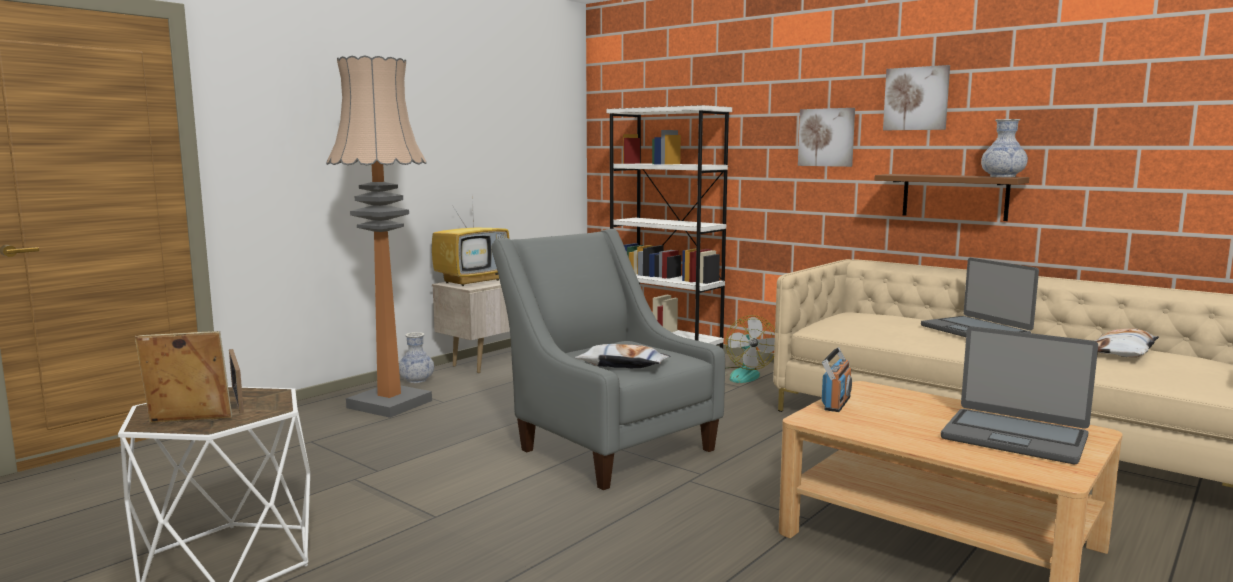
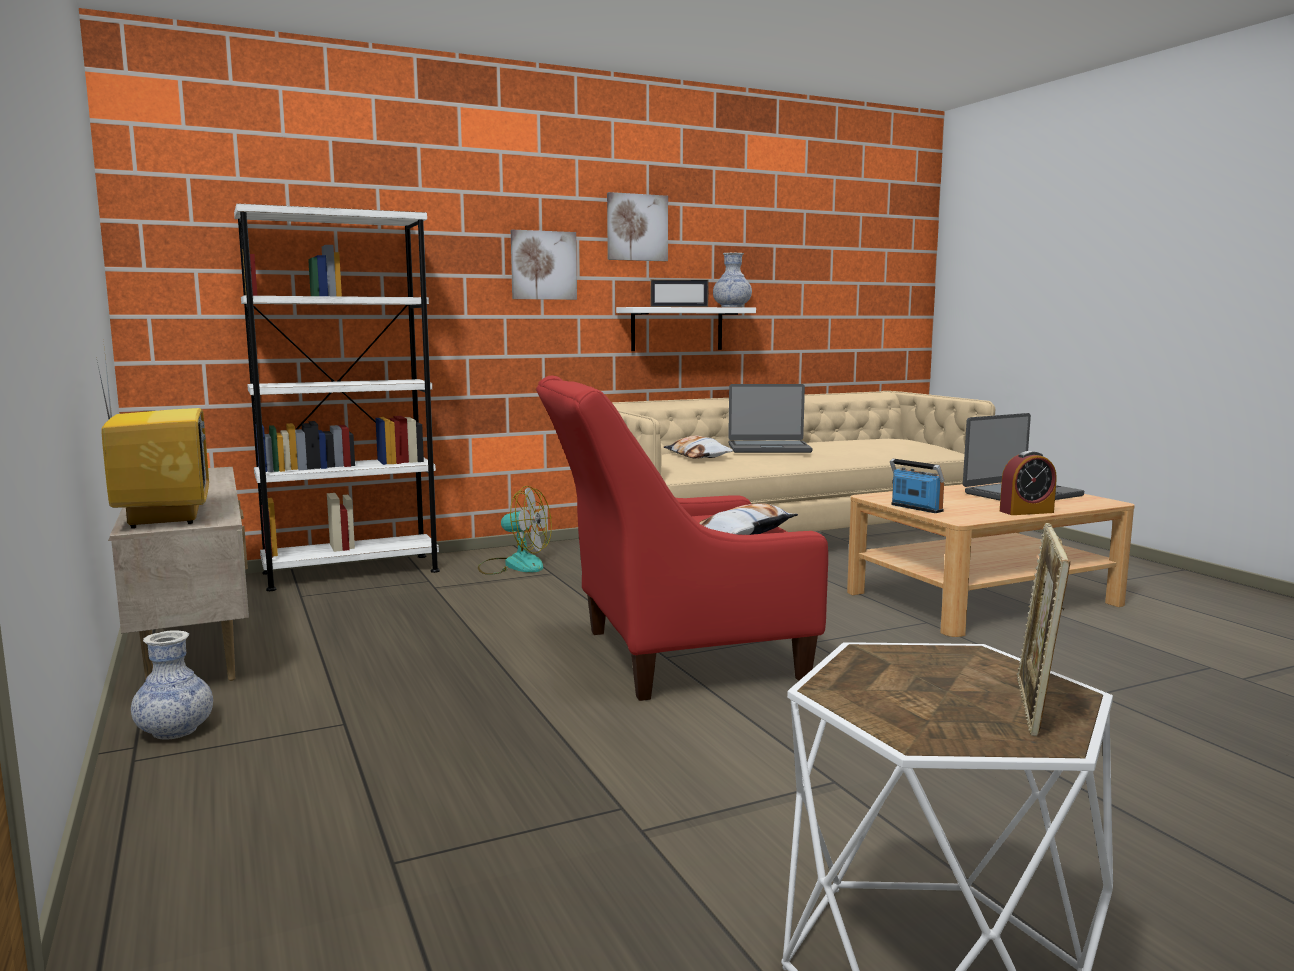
camera: 65 degrees left, 0 degrees up
picture frame [229,349,244,414] -> picture frame moved to [650,279,709,307]
floor lamp [326,55,432,418] -> none
grey armchair [492,229,725,490] -> red armchair [536,376,828,701]
brown shelf [875,174,1029,221] -> white shelf [616,307,756,351]
pillow [1095,328,1159,357] -> pillow moved to [663,435,733,458]
none -> alarm clock [1000,451,1057,515]

